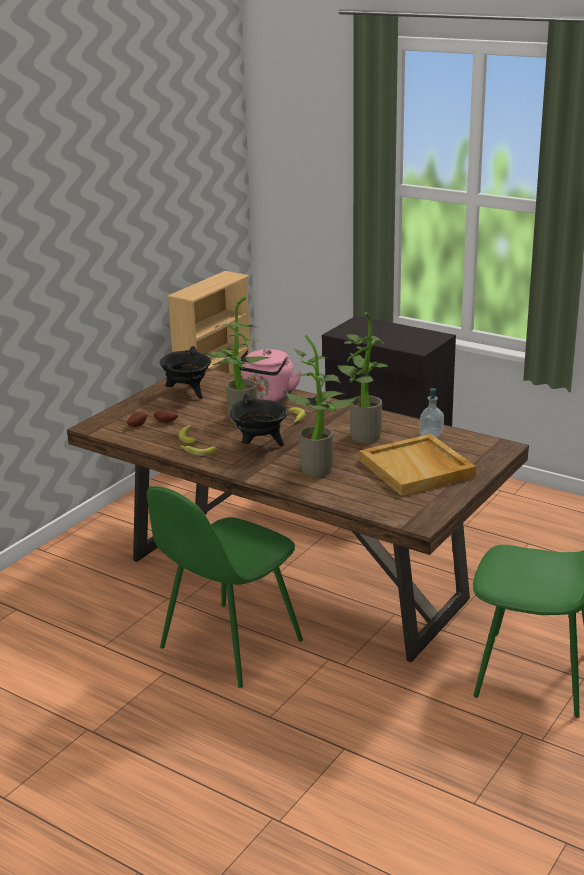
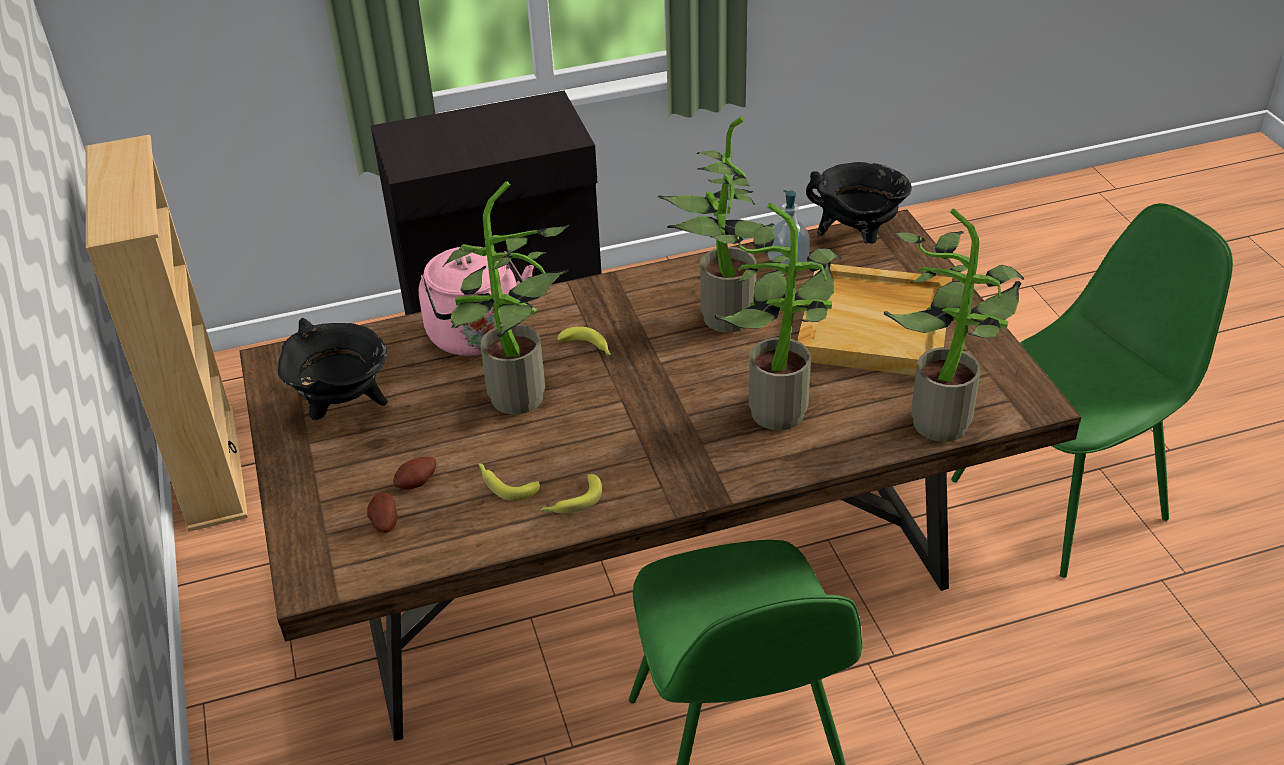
camera: 50 degrees left, 15 degrees up
black cooking pot [230,394,288,446] -> black cooking pot moved to [806,162,912,244]
none -> potted plant [884,209,1024,442]

